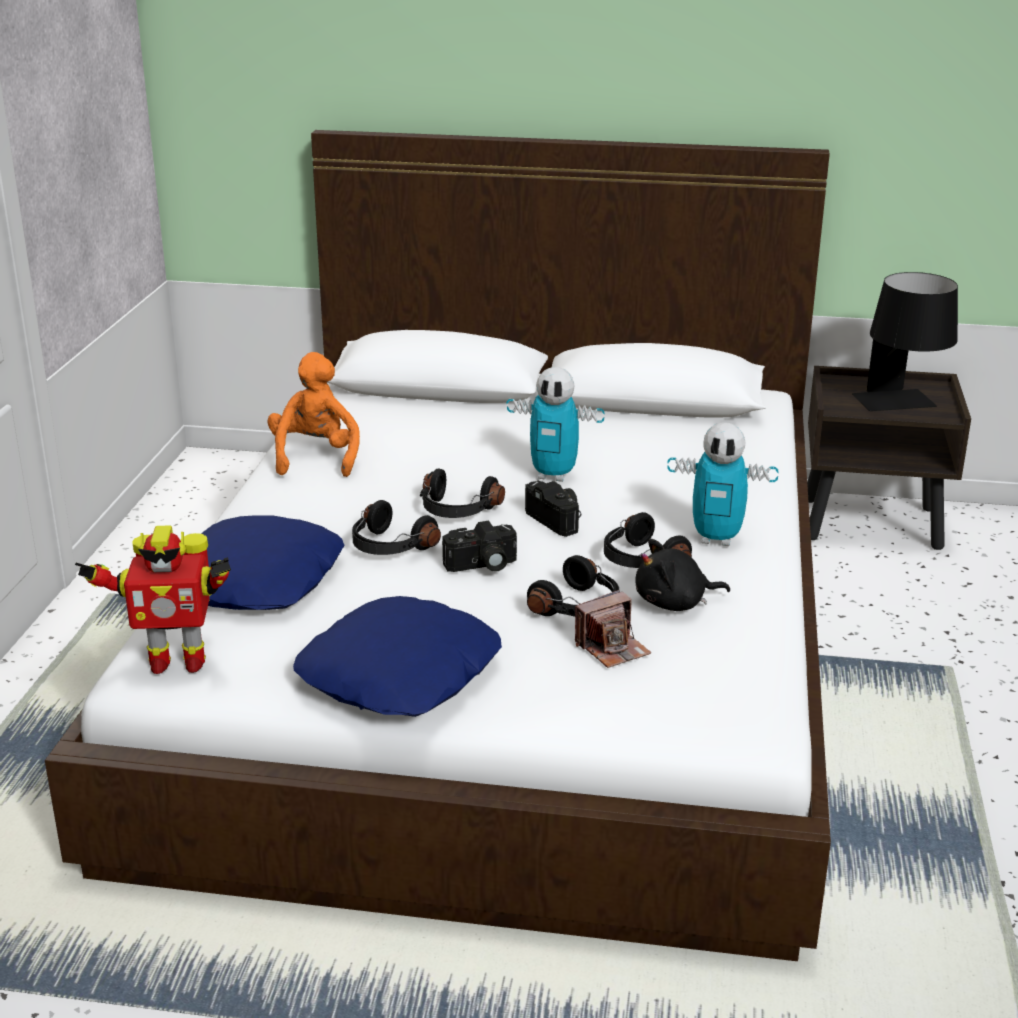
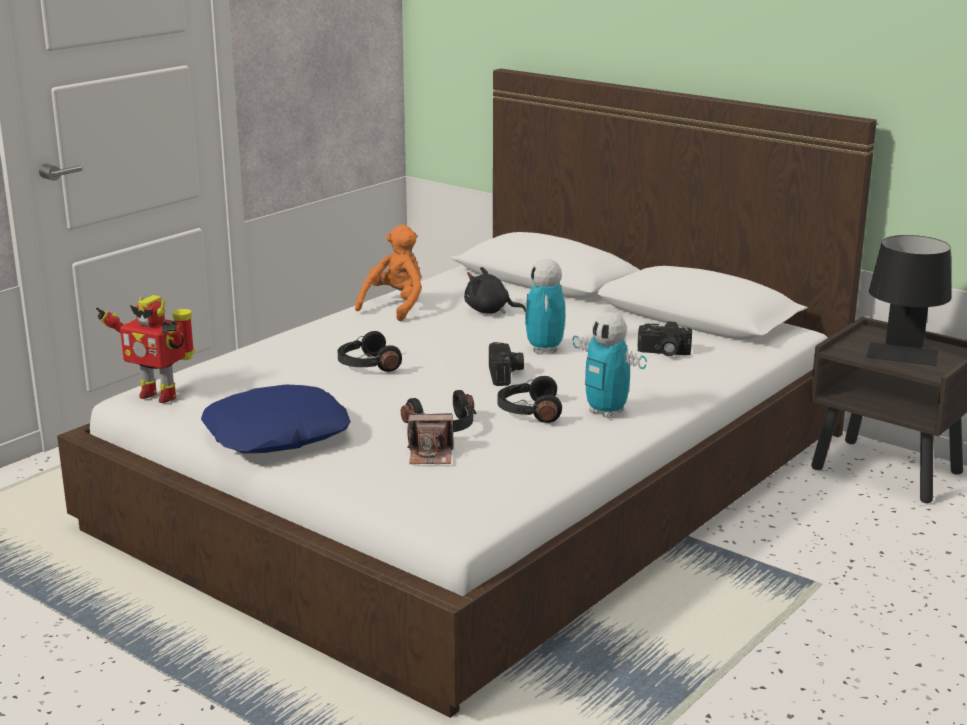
camera: 30 degrees right, 5 degrees down
blue pillow [201,515,344,610] -> none
black headphones [420,468,505,518] -> none
camera [442,521,517,572] -> camera moved to [637,321,692,356]
toy robot [507,367,605,482] -> toy robot turned 45 degrees clockwise [525,259,565,353]
black plush toy [635,539,730,611] -> black plush toy moved to [464,267,526,314]

